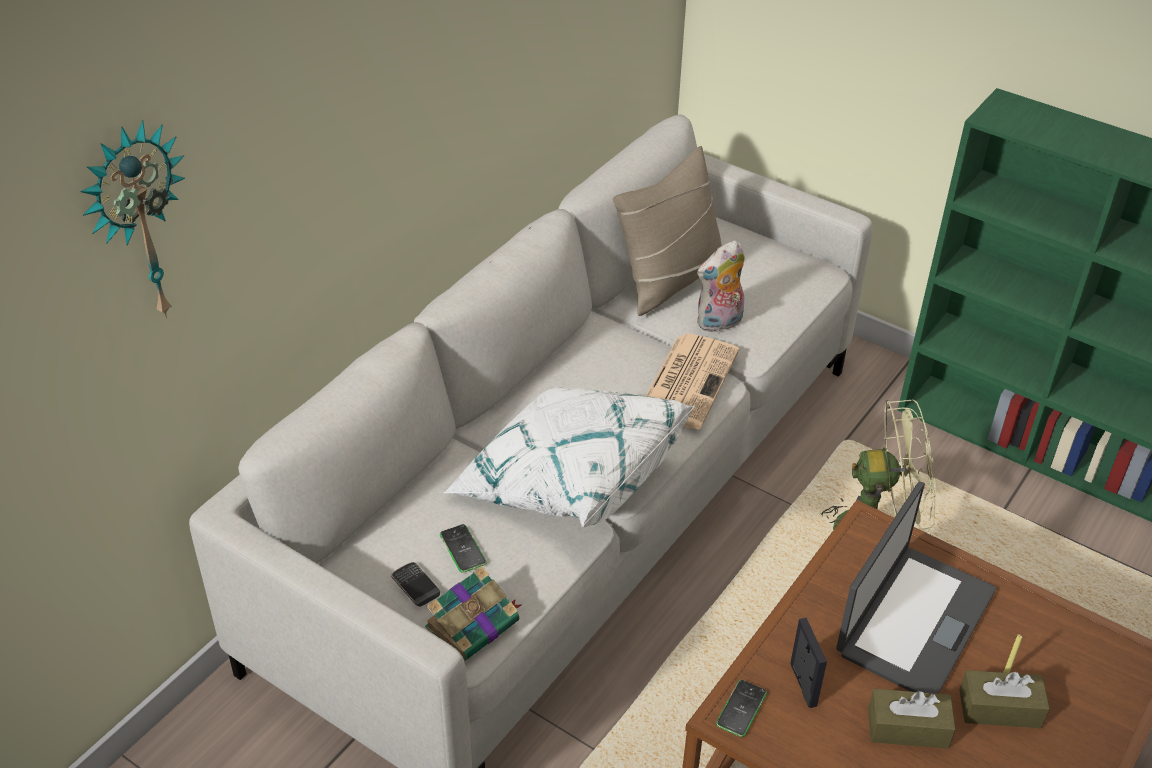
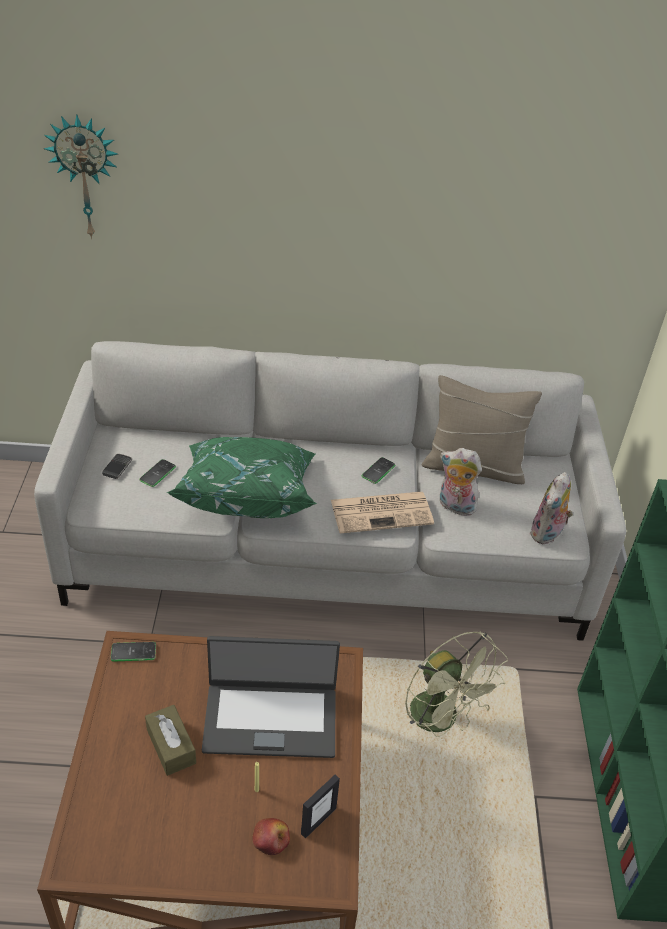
camera: 55 degrees right, 0 degrees up
book [425,566,522,660] -> none
white pillow [443,386,695,527] -> green pillow [167,437,317,518]
picture frame [790,618,827,708] -> picture frame moved to [301,775,340,839]
brown tissue box [959,670,1050,728] -> none
none -> apple [252,818,290,855]
none -> phone [362,457,395,484]
none -> plush toy [529,472,573,545]

